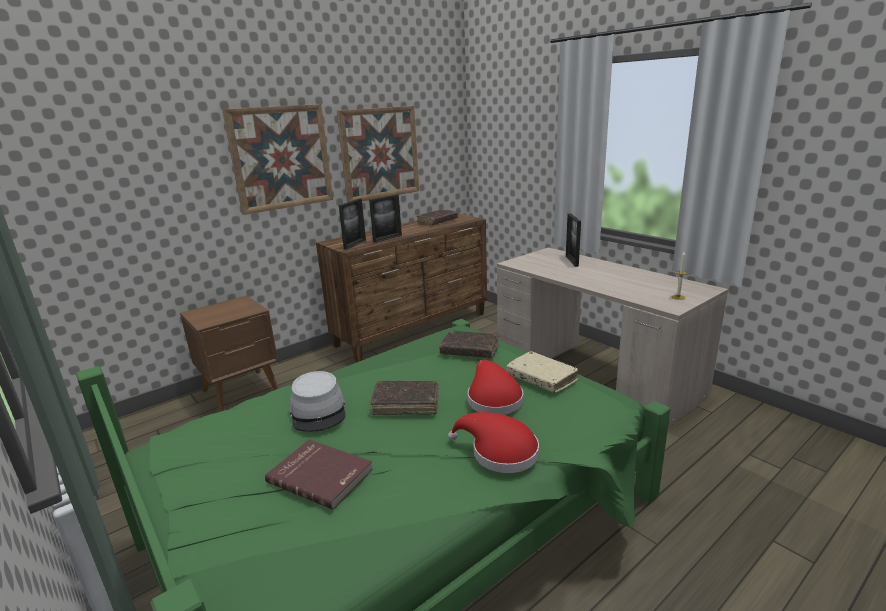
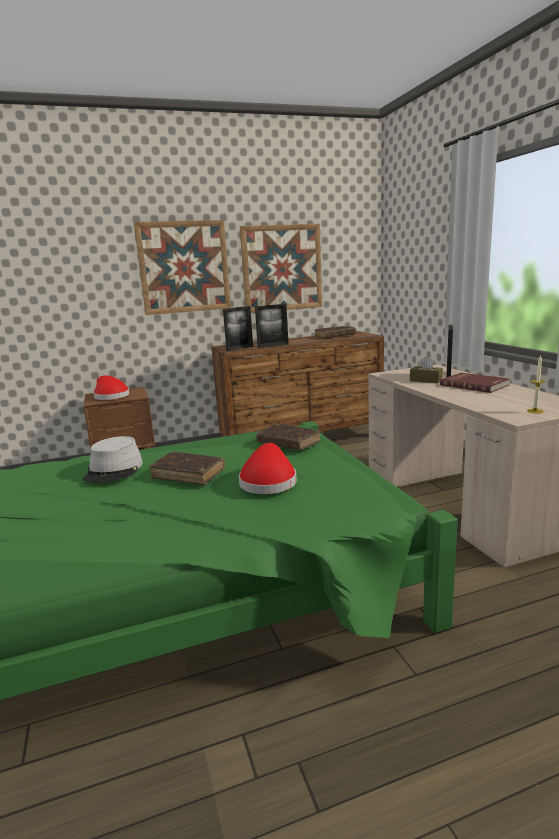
camera: 20 degrees right, 5 degrees down
red book [265,440,373,510] -> red book moved to [440,373,510,393]
red hat [448,412,539,473] -> red hat moved to [94,375,130,400]
beige book [506,351,578,393] -> none
none -> brown tissue box [410,357,443,383]

